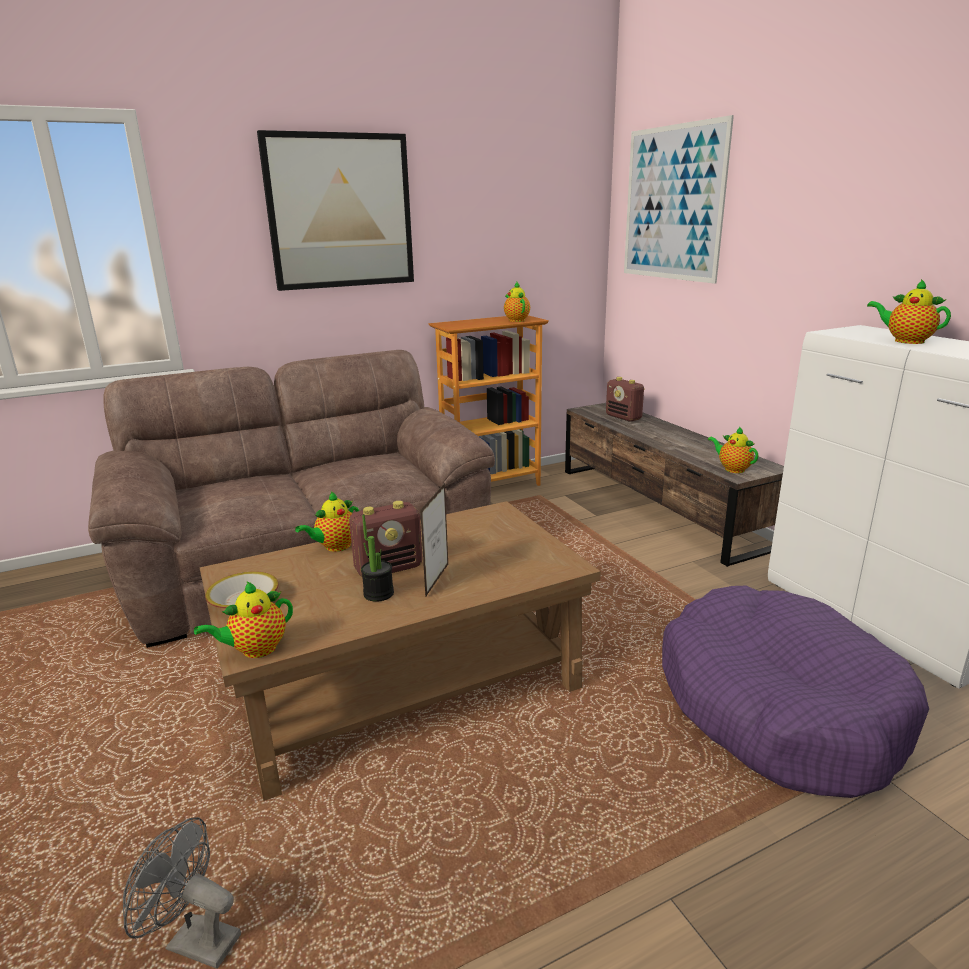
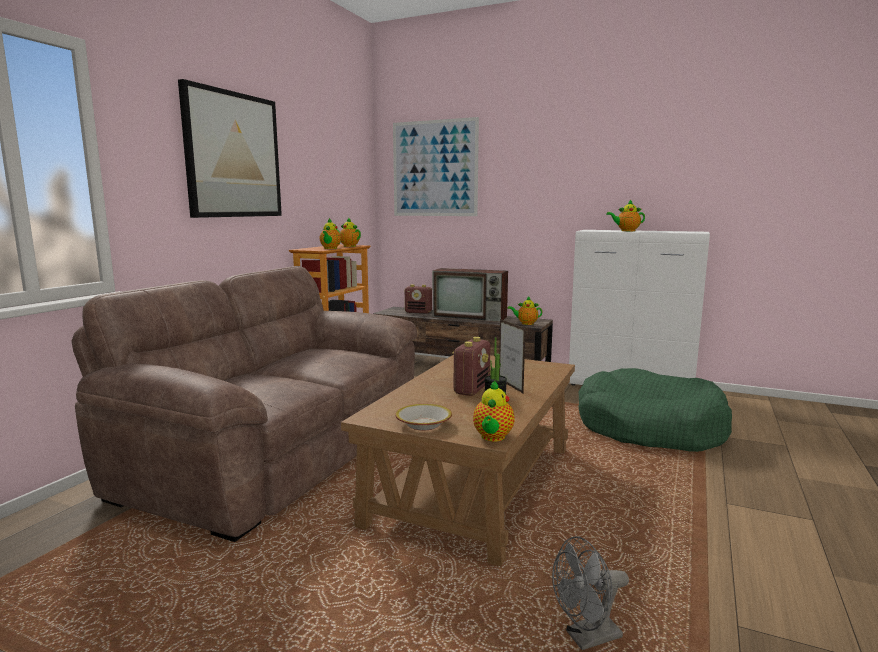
camera: 40 degrees left, 10 degrees down
teapot [295,492,359,552] -> teapot moved to [320,218,341,249]
purple dog bed [662,586,929,798] -> green dog bed [578,368,732,452]
none -> television [432,268,508,322]

